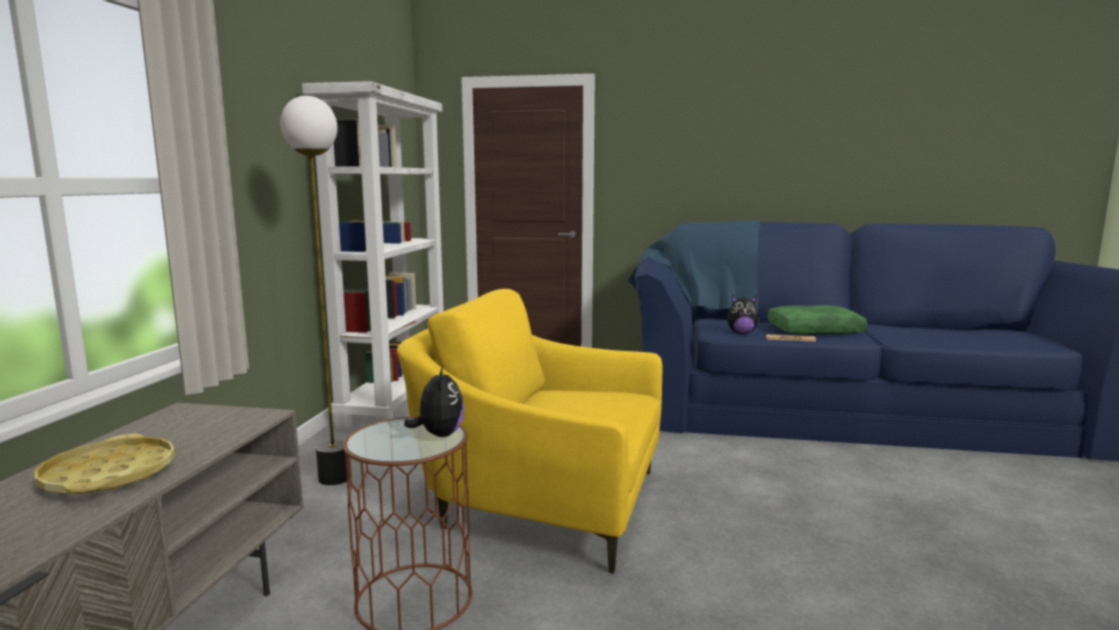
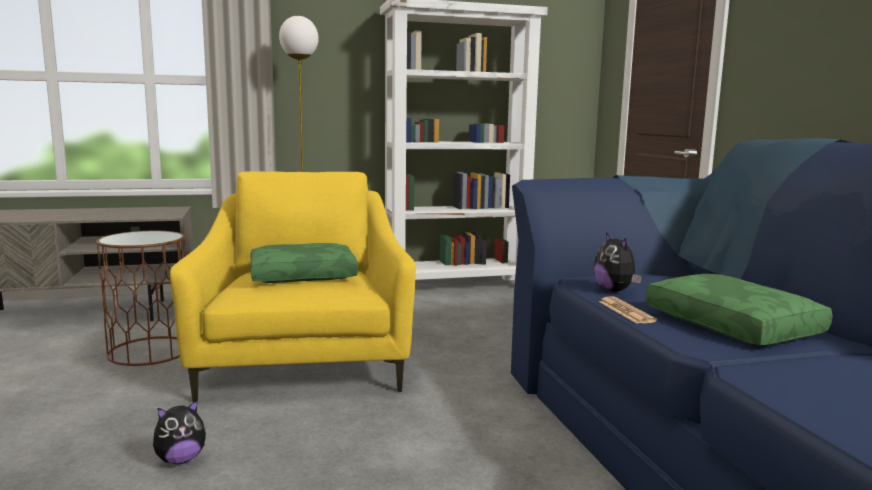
camera: 65 degrees right, 0 degrees up
yellow tray [34,434,175,494] -> none
plush toy [404,366,464,437] -> plush toy moved to [153,400,206,464]
none -> green pillow [251,243,358,283]

